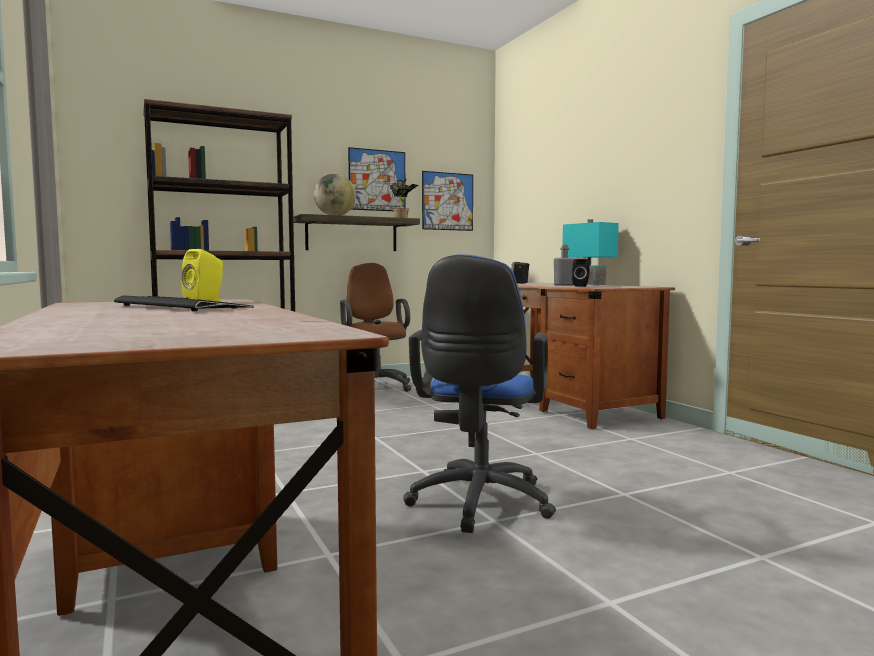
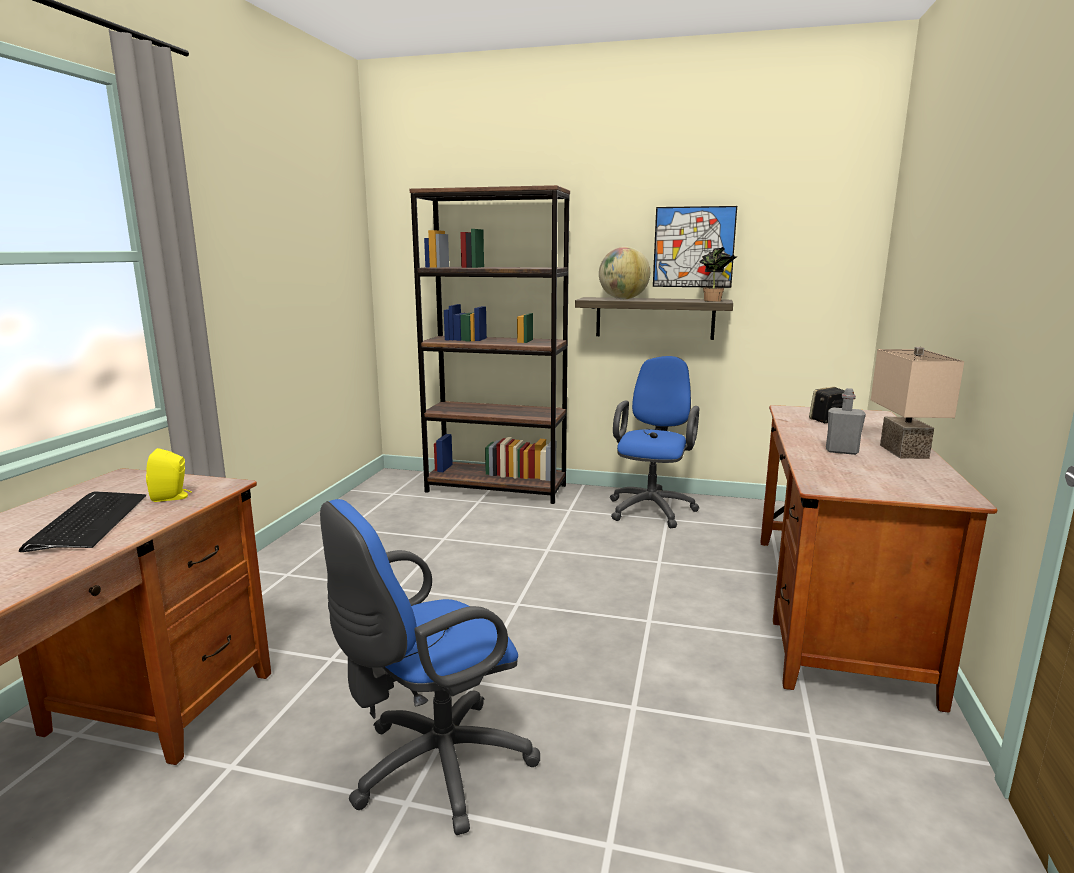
camera: 40 degrees right, 10 degrees up
brown office chair [340,263,411,392] -> blue office chair [610,356,700,528]
picture [422,171,473,231] -> none
turquoise table lamp [563,219,619,285] -> beige table lamp [871,347,964,459]
black speaker [572,258,590,287] -> none

